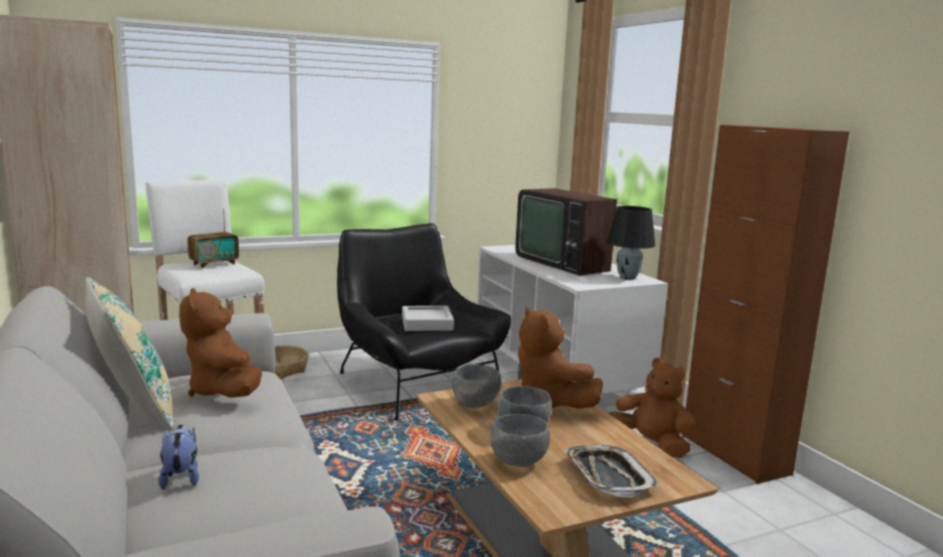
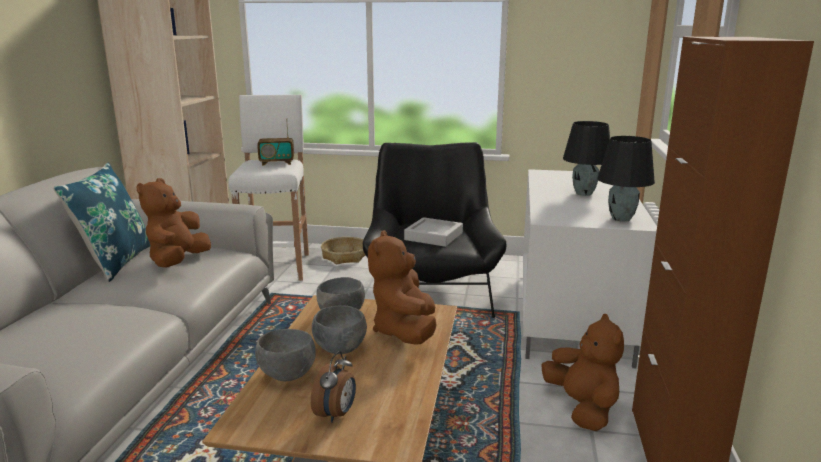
camera: 35 degrees right, 5 degrees up
beige pillow [86,277,174,431] -> blue pillow [53,163,151,282]
plush toy [158,425,199,490] -> none
television [515,188,617,276] -> black table lamp [563,121,610,196]
tray [564,445,659,498] -> alarm clock [311,351,356,423]

